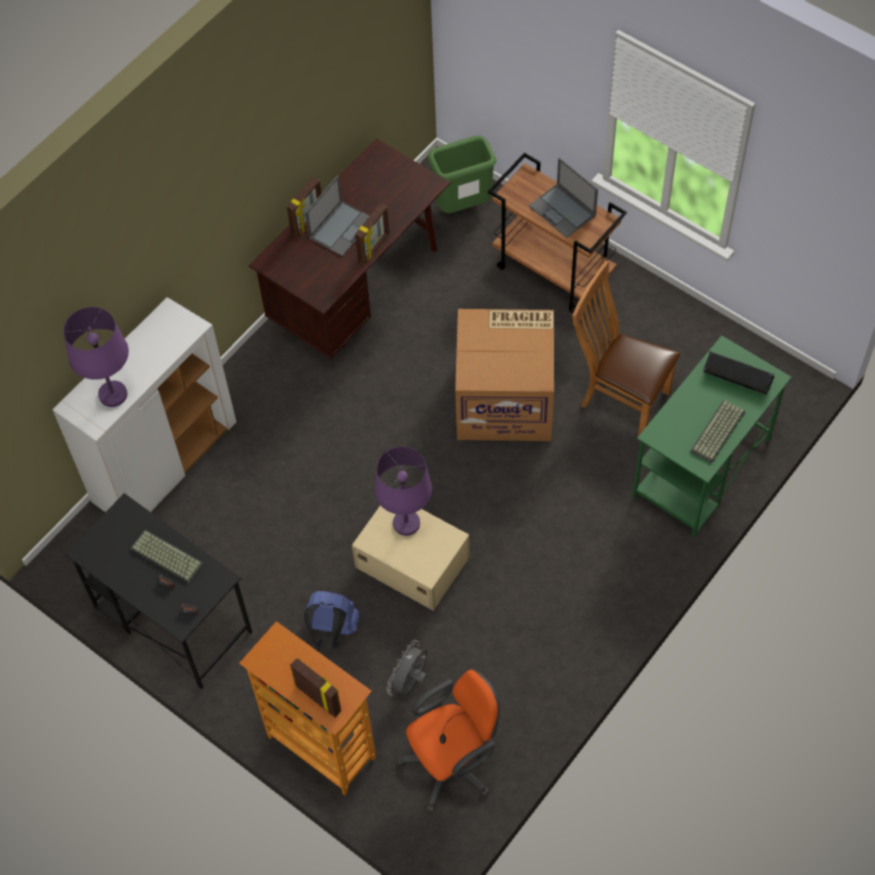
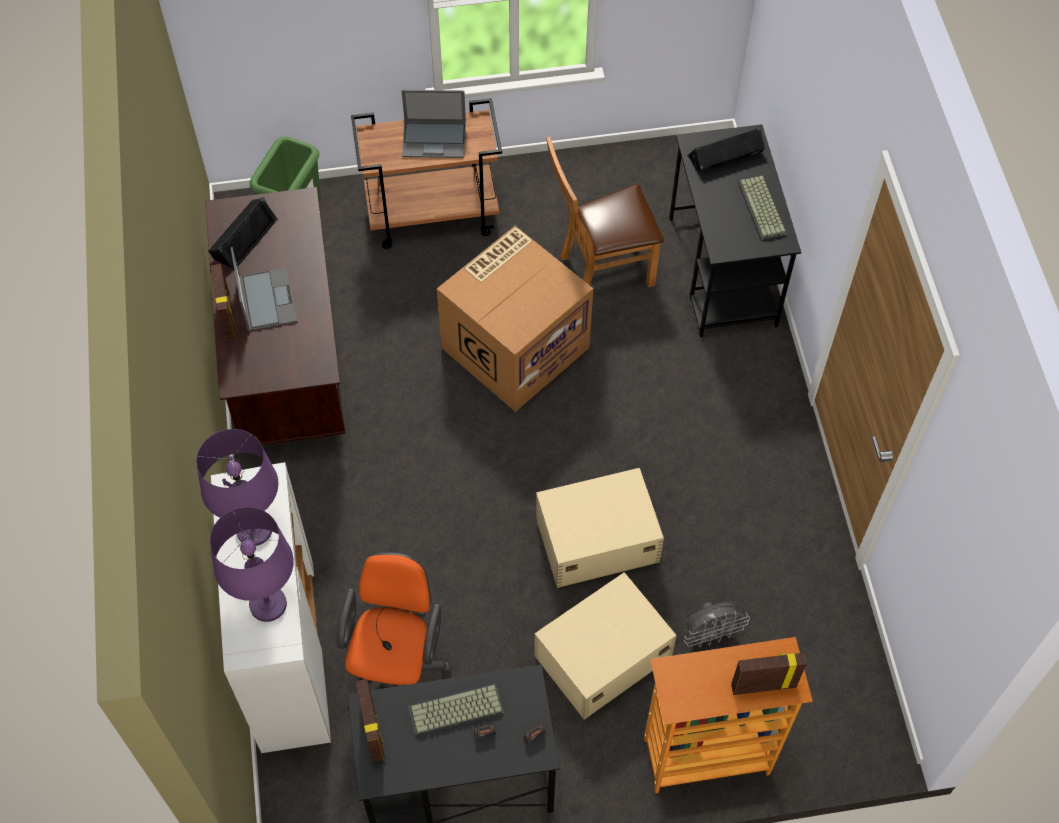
camera: 50 degrees left, 0 degrees up
blue backpack [304,591,360,649] -> beige storage box [534,572,677,720]
picture frame [355,203,390,264] -> picture frame moved to [355,679,385,762]
purple table lamp [375,447,432,536] -> purple table lamp moved to [196,429,278,546]
grey fan [387,640,427,697] -> grey fan turned 90 degrees counterclockwise [683,602,750,647]
orange office chair [397,669,500,813] -> orange office chair moved to [337,552,451,710]
green desk [632,335,792,538] -> black desk [669,124,801,337]
none -> black speaker [208,197,278,270]

